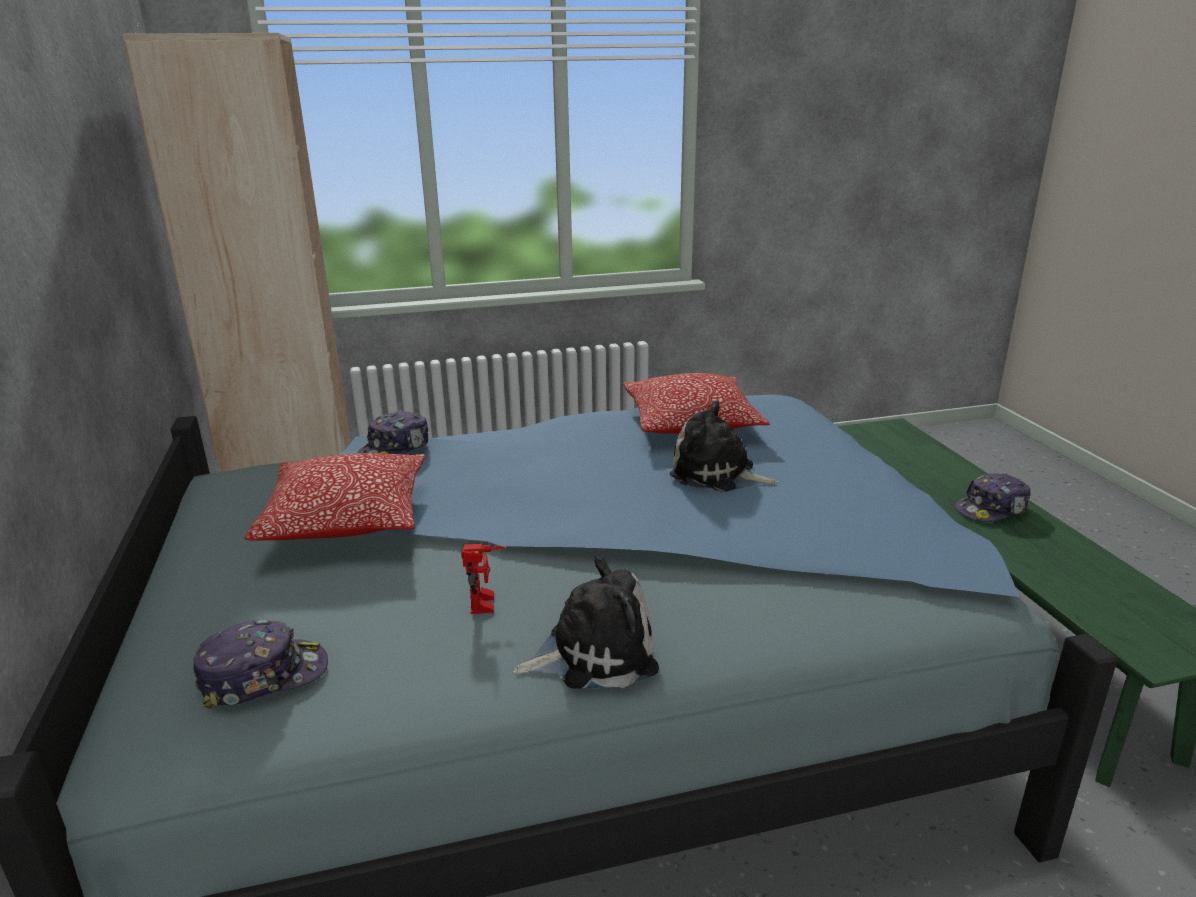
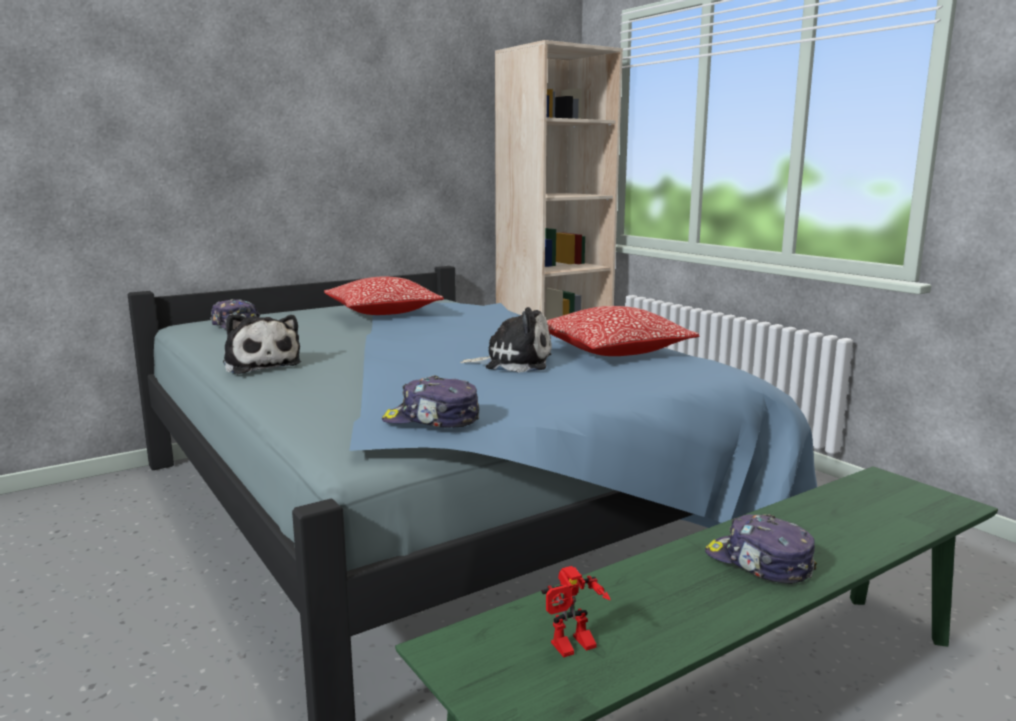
camera: 70 degrees right, 10 degrees down
cap [358,410,428,455] -> cap moved to [382,375,479,428]
toy robot [461,544,505,614] -> toy robot moved to [542,566,611,657]
plush toy [670,400,779,492] -> plush toy turned 90 degrees clockwise [460,307,552,373]

